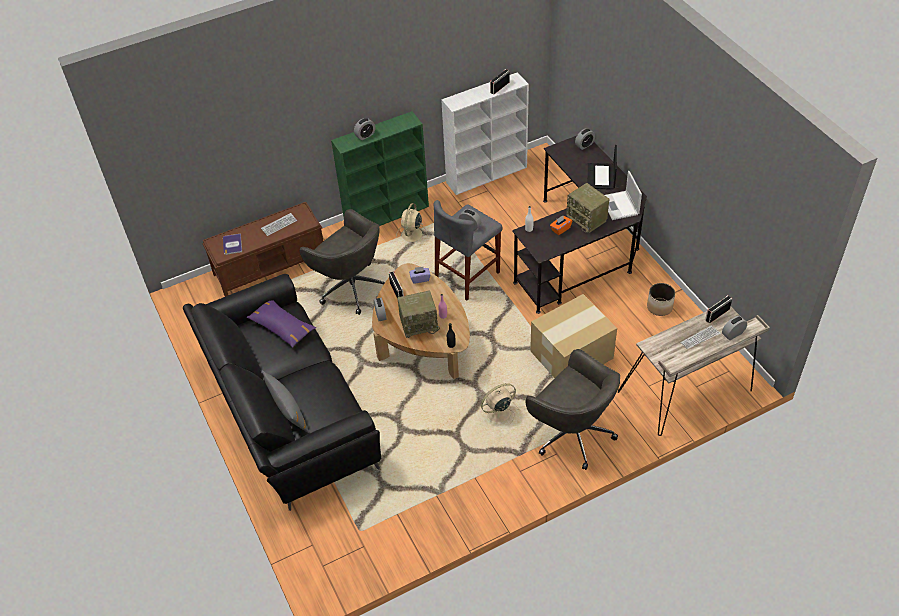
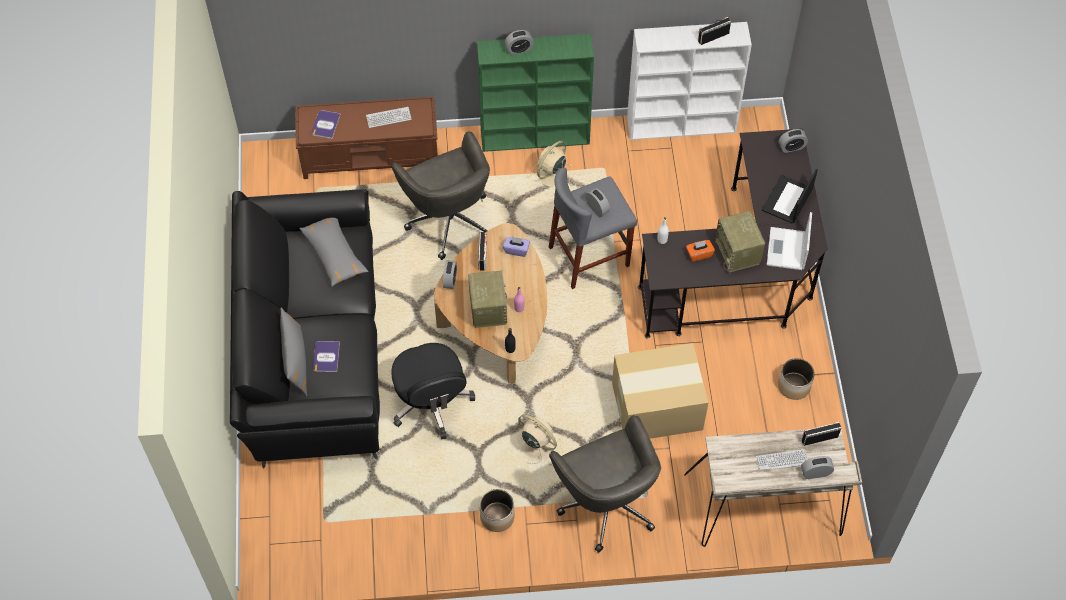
camera: 20 degrees right, 10 degrees up
purple pillow [247,300,316,348] -> grey pillow [299,218,368,286]
radio [397,290,440,338] -> radio turned 105 degrees counterclockwise [468,271,507,328]
beige fan [481,383,520,426] -> beige fan turned 45 degrees clockwise [518,414,561,465]
none -> book [313,341,340,372]
none -> black office chair [391,343,475,439]
none -> planter [480,489,515,532]

